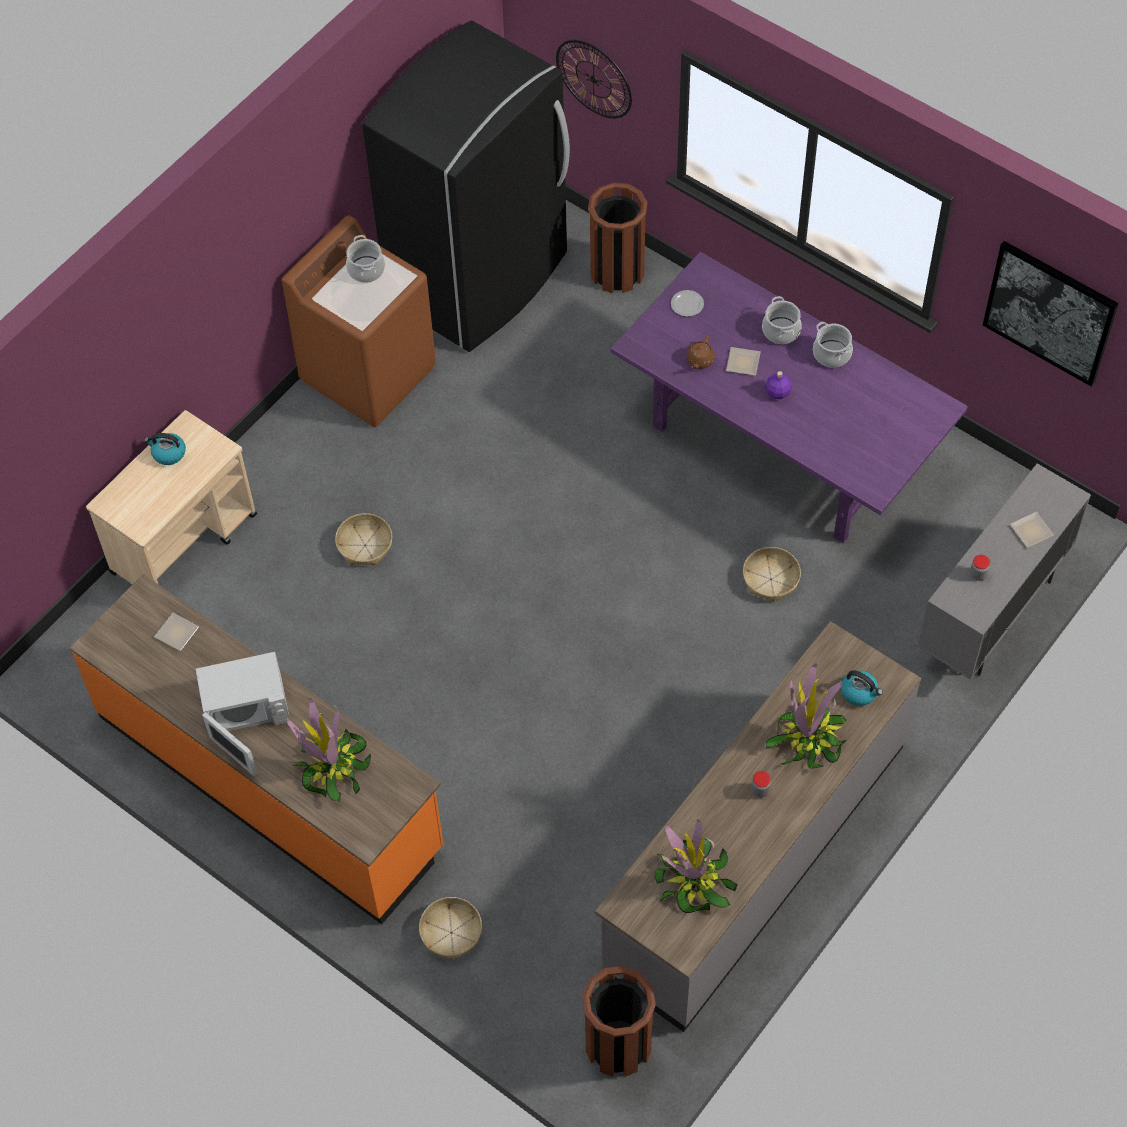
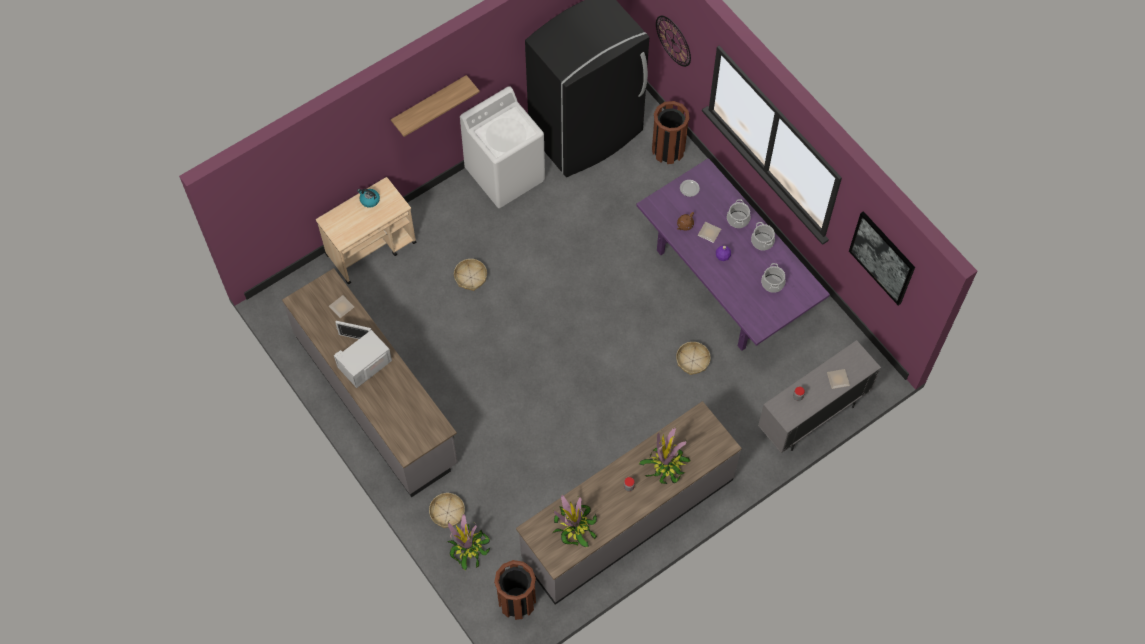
camera: 15 degrees right, 5 degrees up
orange counter [70,574,443,924] -> grey counter [282,268,458,497]
white microwave [195,652,290,776] -> white microwave turned 135 degrees clockwise [334,321,392,388]
brown washing machine [282,215,436,427] -> white washing machine [460,86,545,208]
potted plant [287,699,371,802] -> potted plant moved to [447,514,490,570]
cooking pot [346,235,385,283] -> cooking pot moved to [761,263,785,293]
kettle [841,670,883,706] -> none
none -> shelf [391,75,480,137]

